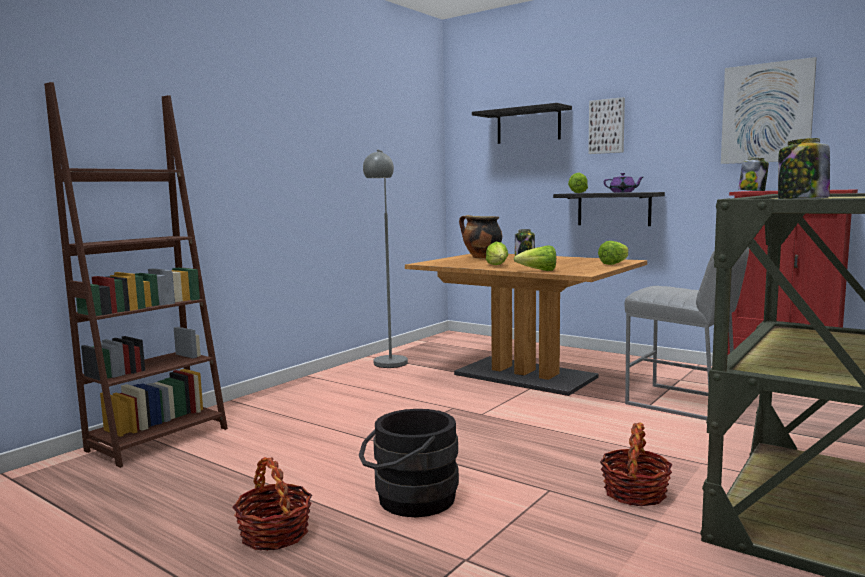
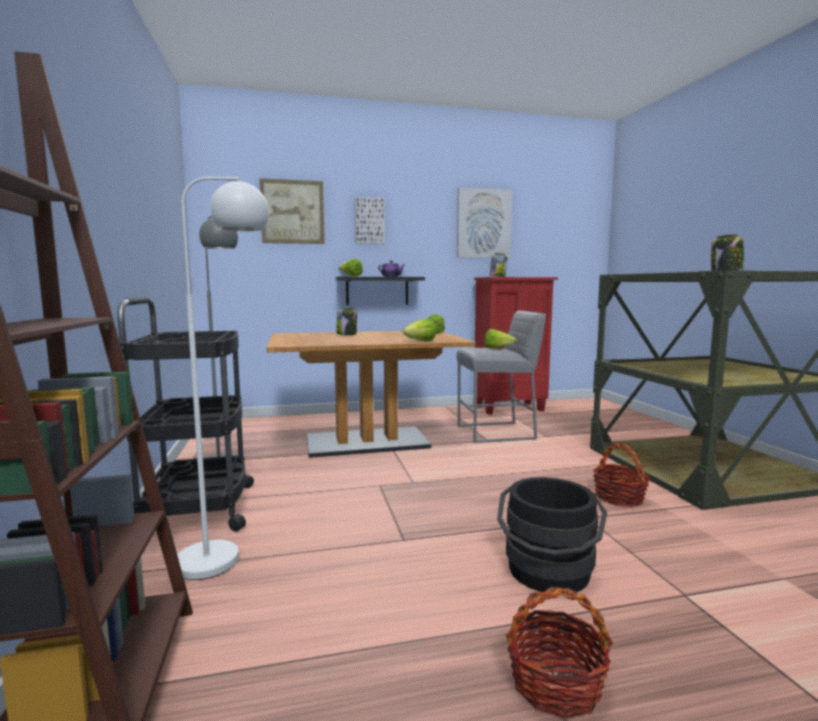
camera: 50 degrees left, 0 degrees up
cooking pot [459,215,502,258] -> none
black shelf [472,103,572,144] -> picture [259,178,325,244]
lettuce [486,242,508,265] -> lettuce moved to [485,329,517,348]
none -> black cart [117,297,254,532]
none -> white floor lamp [177,177,269,580]

